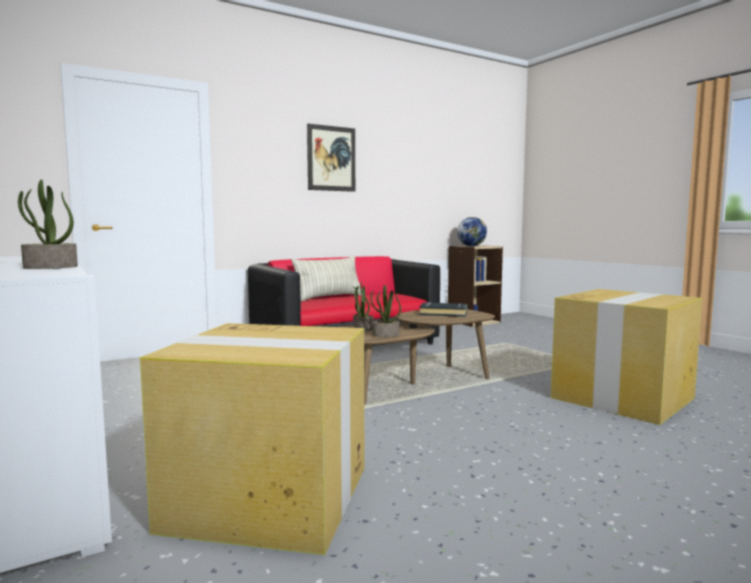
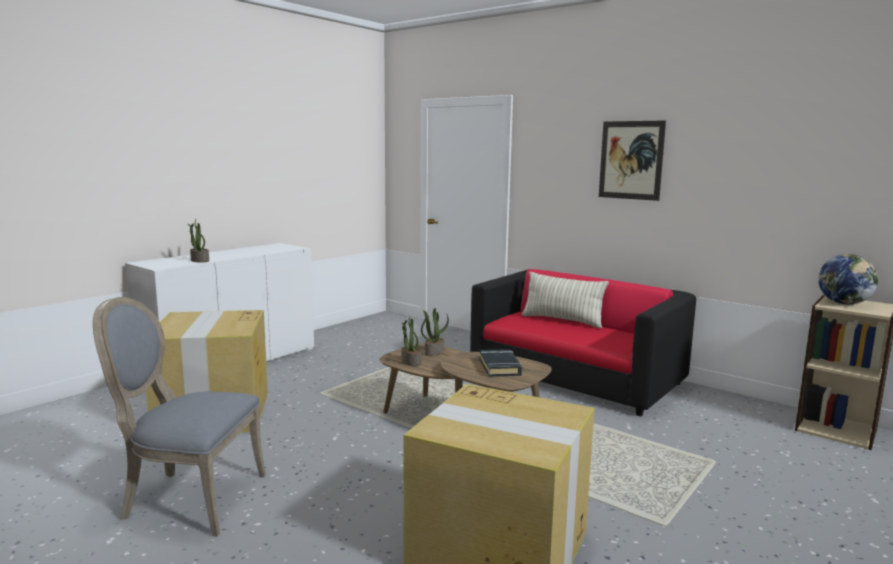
camera: 70 degrees right, 5 degrees up
none -> grey chair [93,297,266,537]

